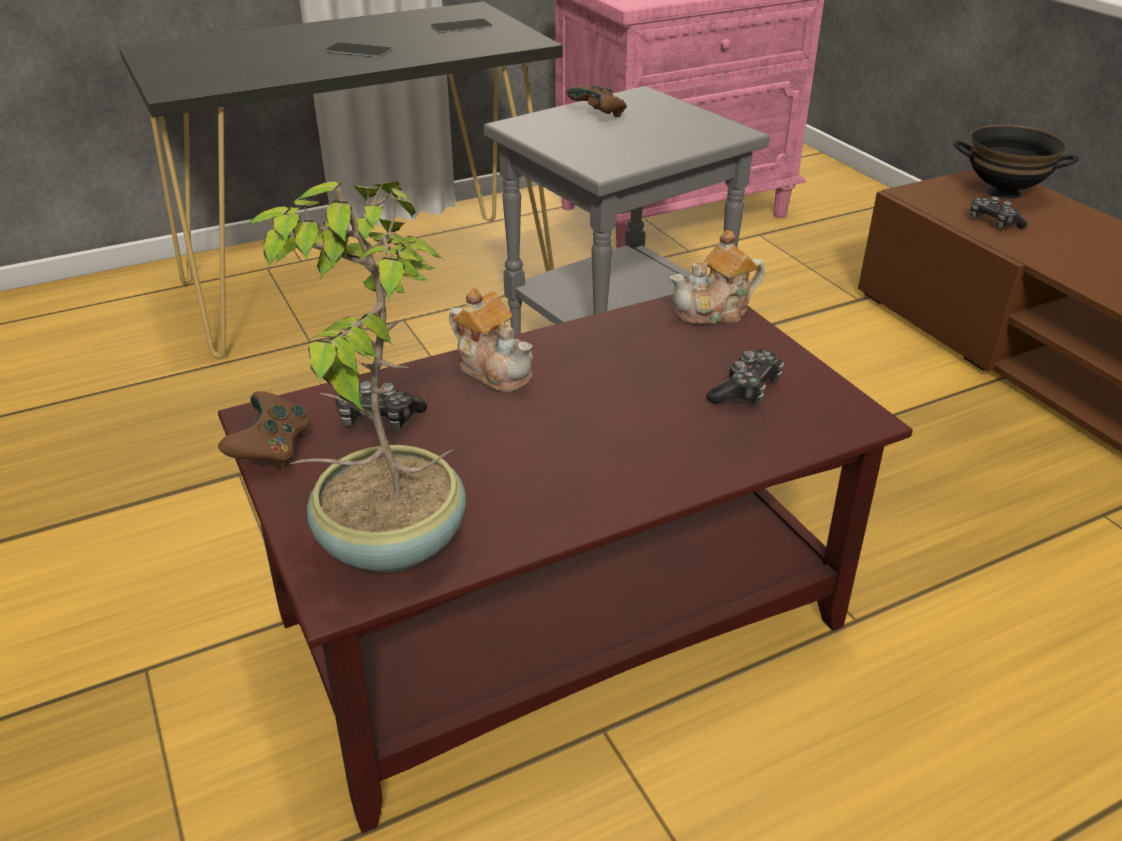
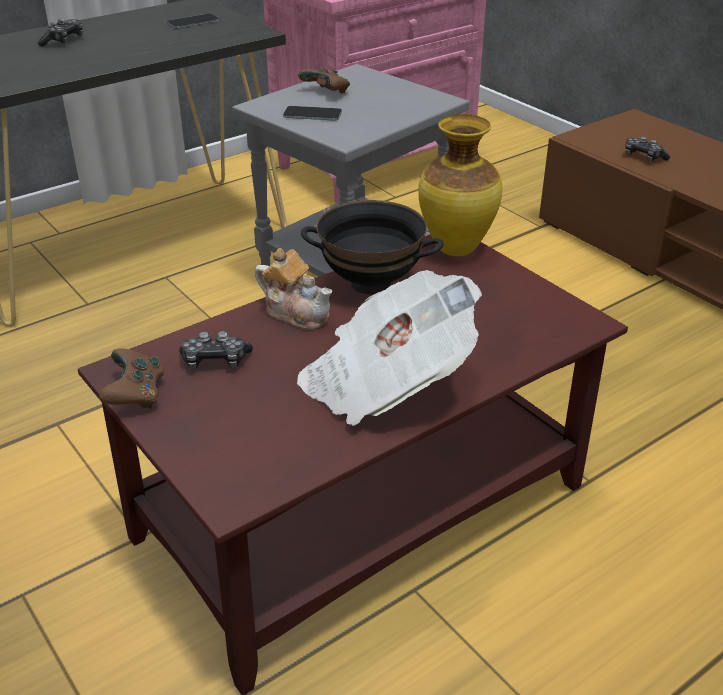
camera: 10 degrees left, 0 degrees up
potted plant [244,181,466,572] -> none
phone [326,42,391,57] -> phone moved to [283,106,342,121]
teapot [670,230,765,325] -> vase [418,114,503,256]
game controller [706,349,784,404] -> game controller moved to [38,19,83,47]
black bowl [953,124,1079,199] -> black bowl moved to [301,200,444,295]
none -> newspaper [297,270,482,426]

